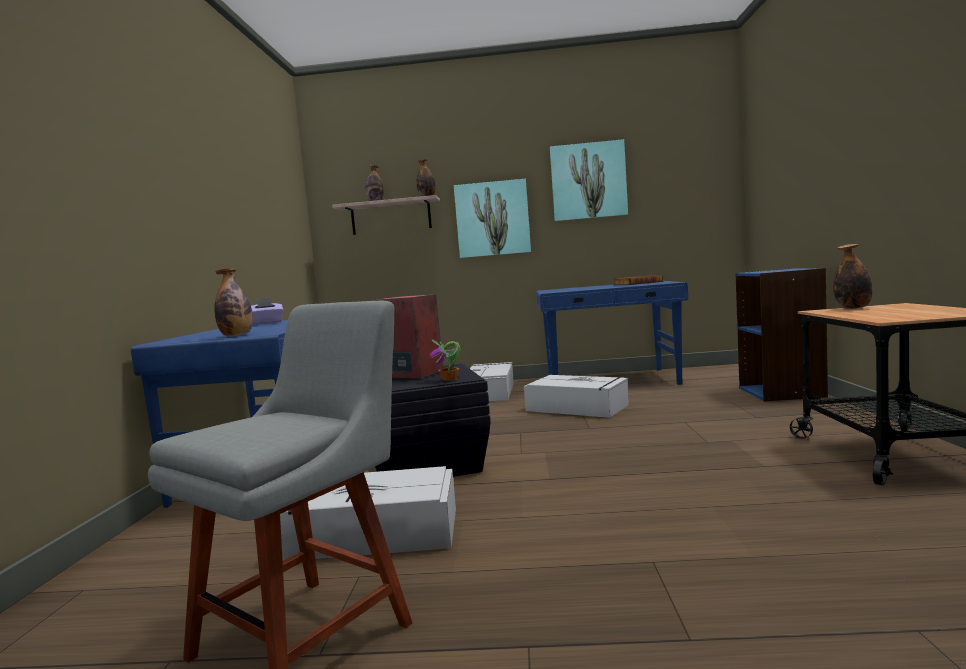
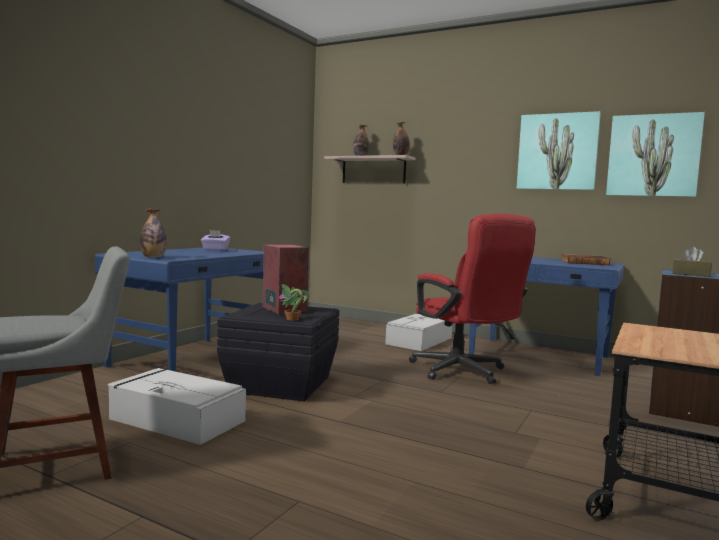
camera: 25 degrees right, 0 degrees up
picture [454,179,531,258] -> picture moved to [606,112,705,197]
grey storage box [524,375,629,418] -> red office chair [409,214,536,384]
bottle [833,244,873,309] -> none
none -> brown tissue box [672,247,712,277]

